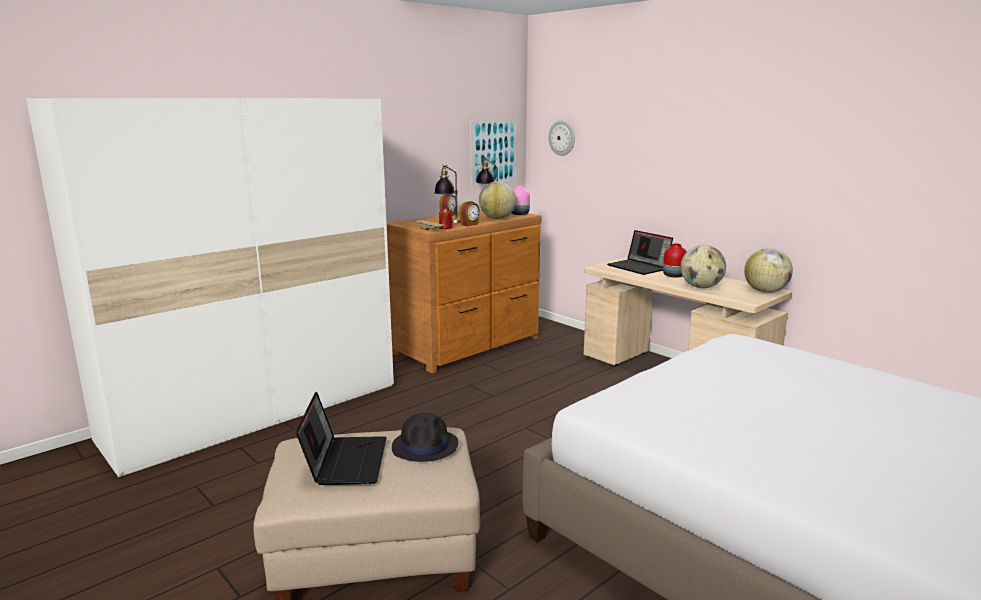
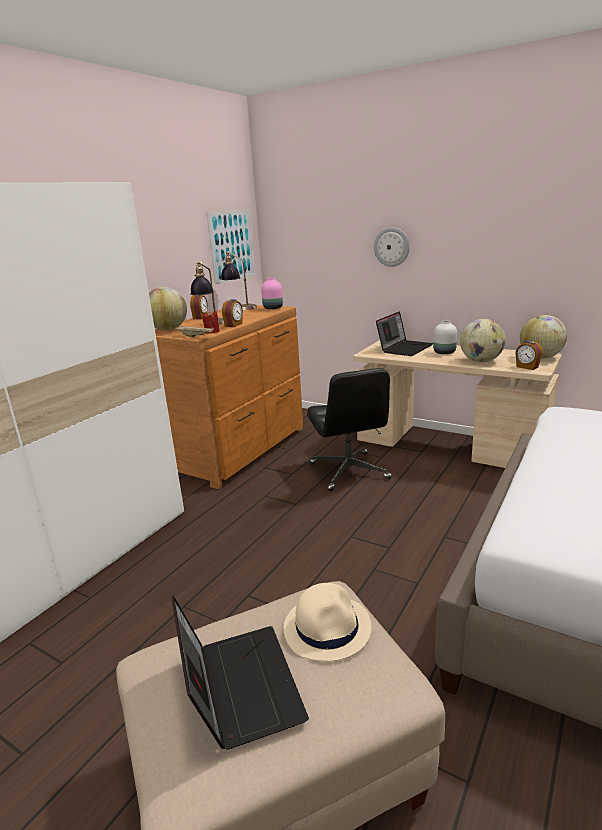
camera: 15 degrees left, 5 degrees up
black hat [392,412,458,462] -> beige hat [284,583,371,661]
globe [479,181,516,219] -> globe moved to [149,287,187,331]
wall clock [549,120,575,156] -> wall clock moved to [374,227,410,267]
laptop [607,230,673,275] -> laptop turned 90 degrees counterclockwise [376,311,433,356]
red vase [663,243,687,278] -> white vase [433,320,457,354]
none -> black office chair [307,368,392,491]
none -> alarm clock [515,340,543,370]

